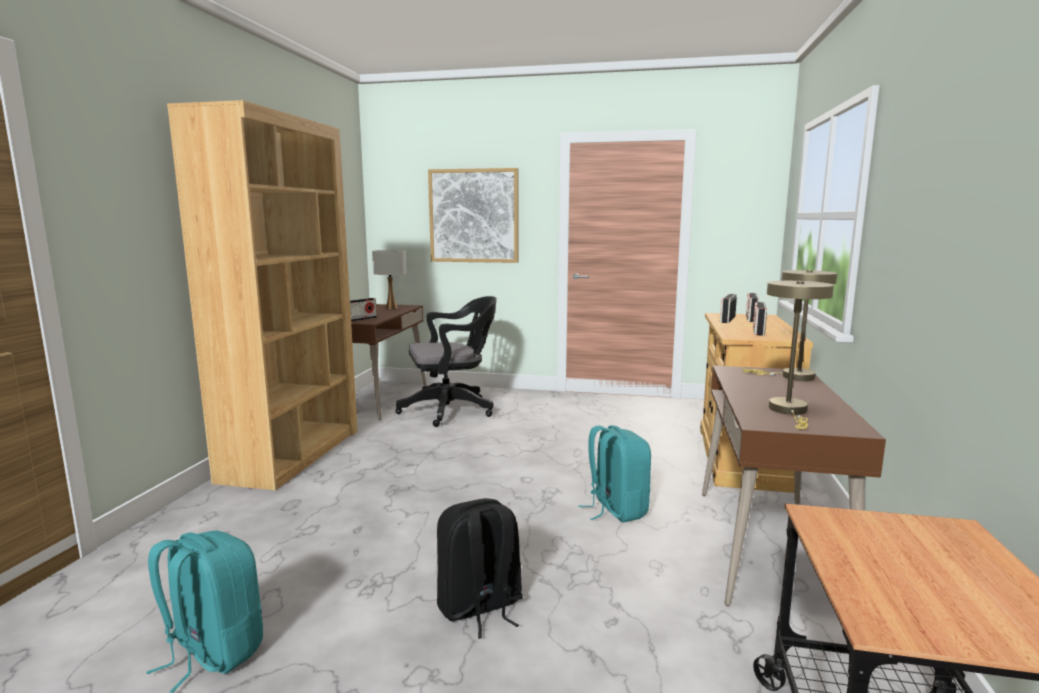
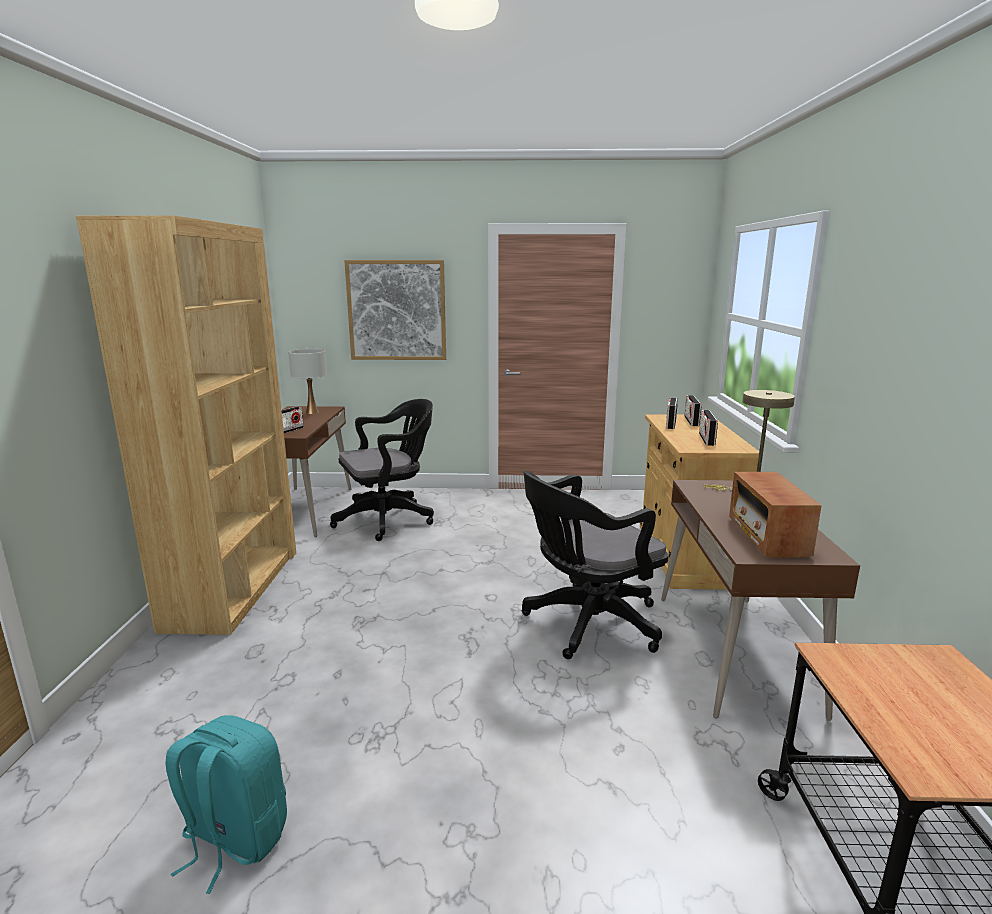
camera: 10 degrees left, 5 degrees up
black backpack [437,498,523,639] -> none
turquoise backpack [578,425,651,522] -> black office chair [522,471,669,659]
beige table lamp [767,281,834,429] -> radio [729,472,822,557]

